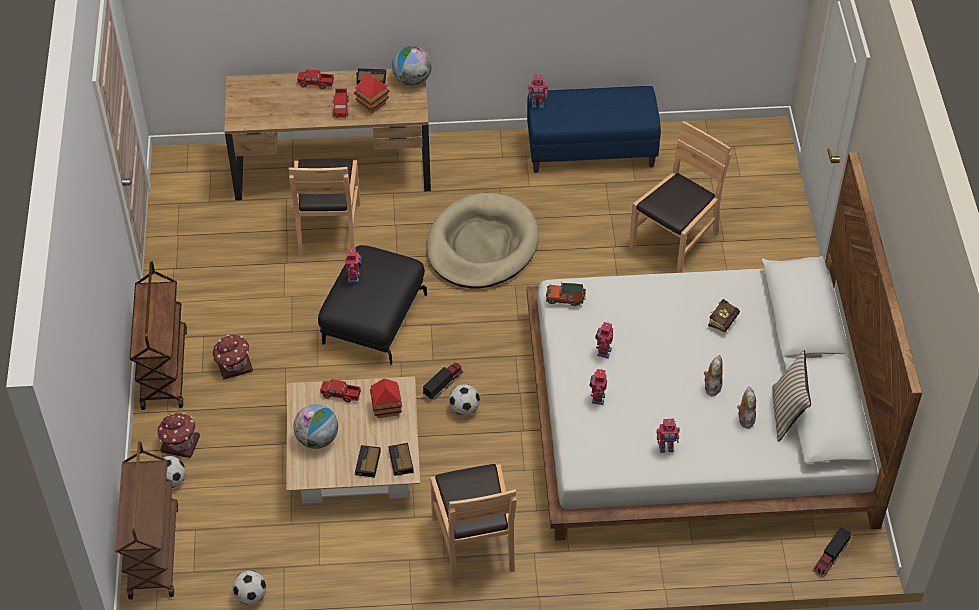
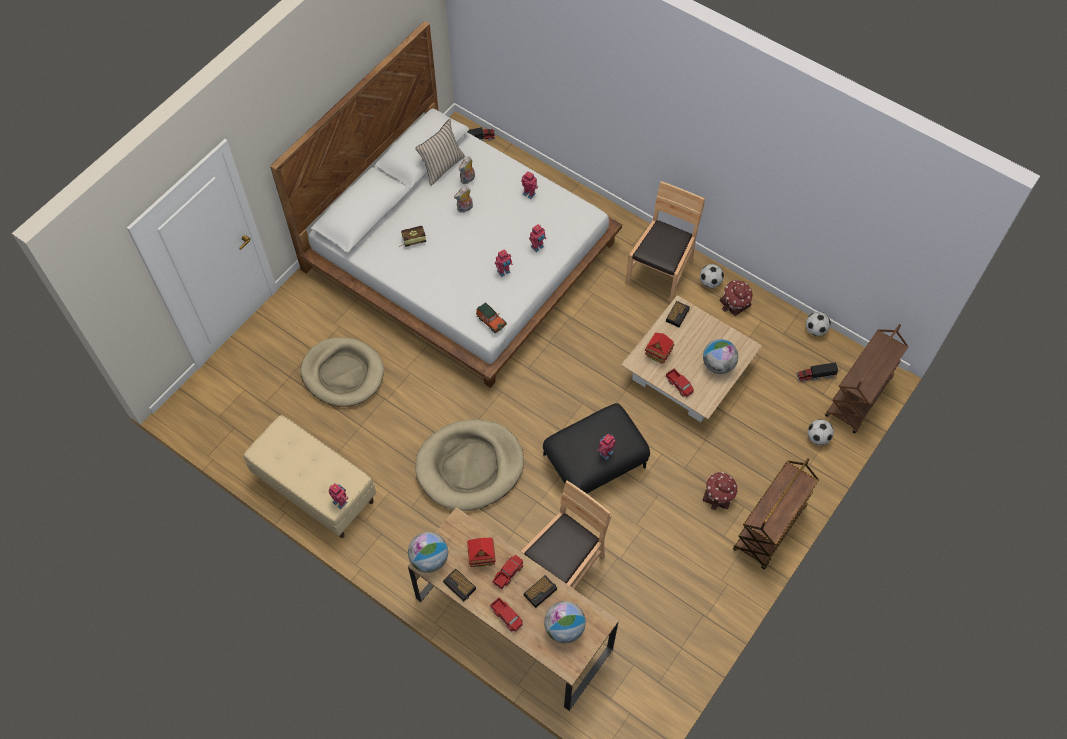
camera: 140 degrees left, 10 degrees up
toy house [157,413,200,458] -> toy house moved to [720,280,753,316]
alarm clock [355,445,381,477] -> alarm clock moved to [524,575,557,608]
toy truck [423,362,464,400] -> toy truck moved to [796,362,838,382]
football [449,384,480,415] -> football moved to [700,264,724,288]
blue bench [527,86,661,173] -> beige bench [243,415,376,538]
brown chair [629,121,731,273] -> beige dog bed [300,337,384,407]
none -> globe [544,601,586,643]

